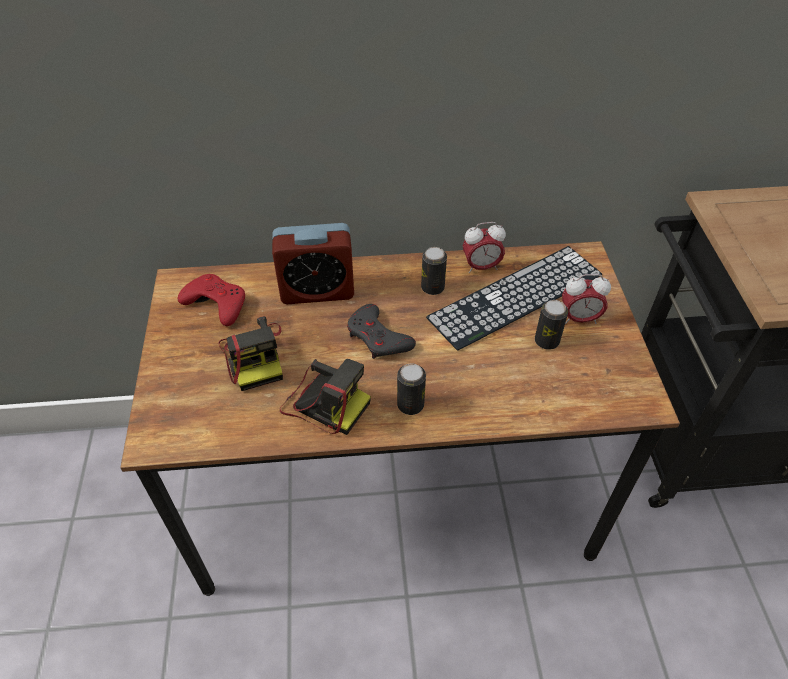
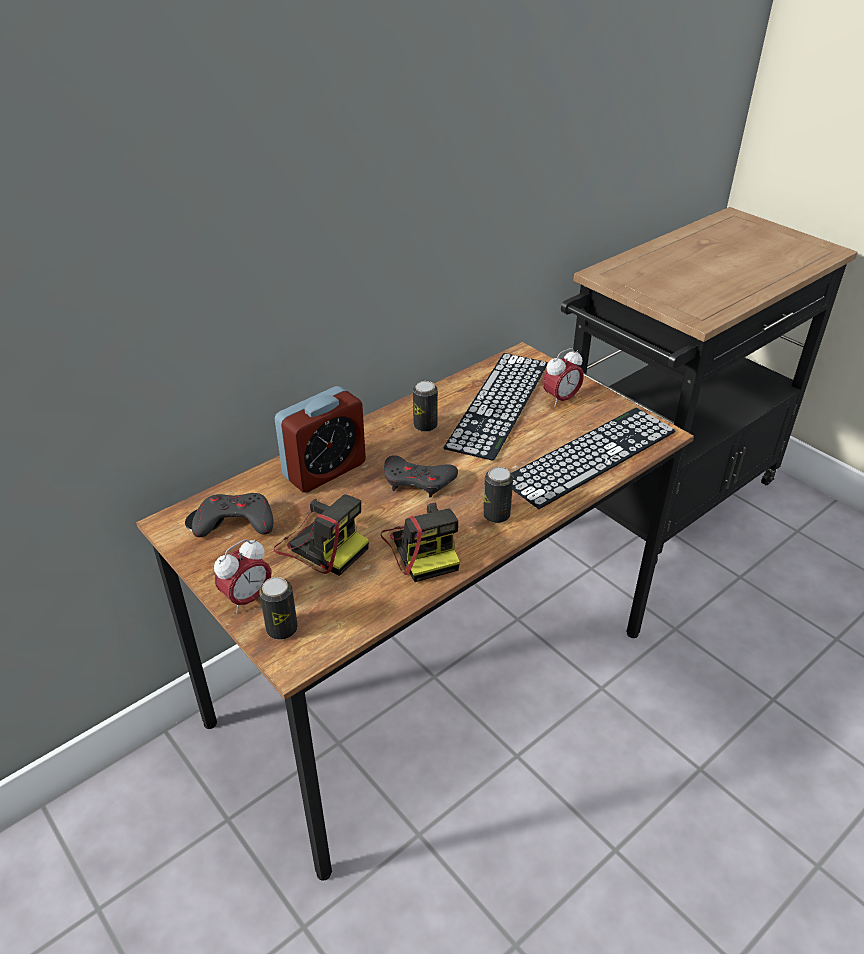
camera: 35 degrees left, 10 degrees down
red game controller [178,274,245,326] -> grey game controller [192,493,273,537]
camera [280,359,371,435] -> camera turned 75 degrees clockwise [381,503,460,582]
alarm clock [463,222,506,273] -> alarm clock moved to [214,539,272,613]
can [535,300,568,350] -> can moved to [259,577,298,640]
none -> keyboard [512,408,676,509]

